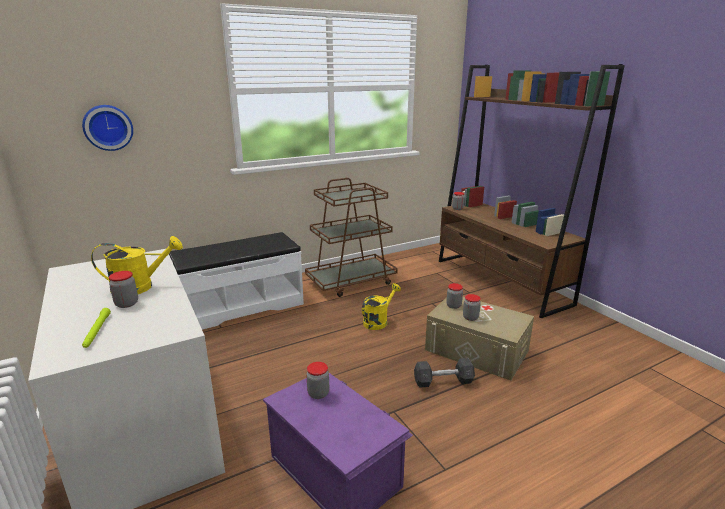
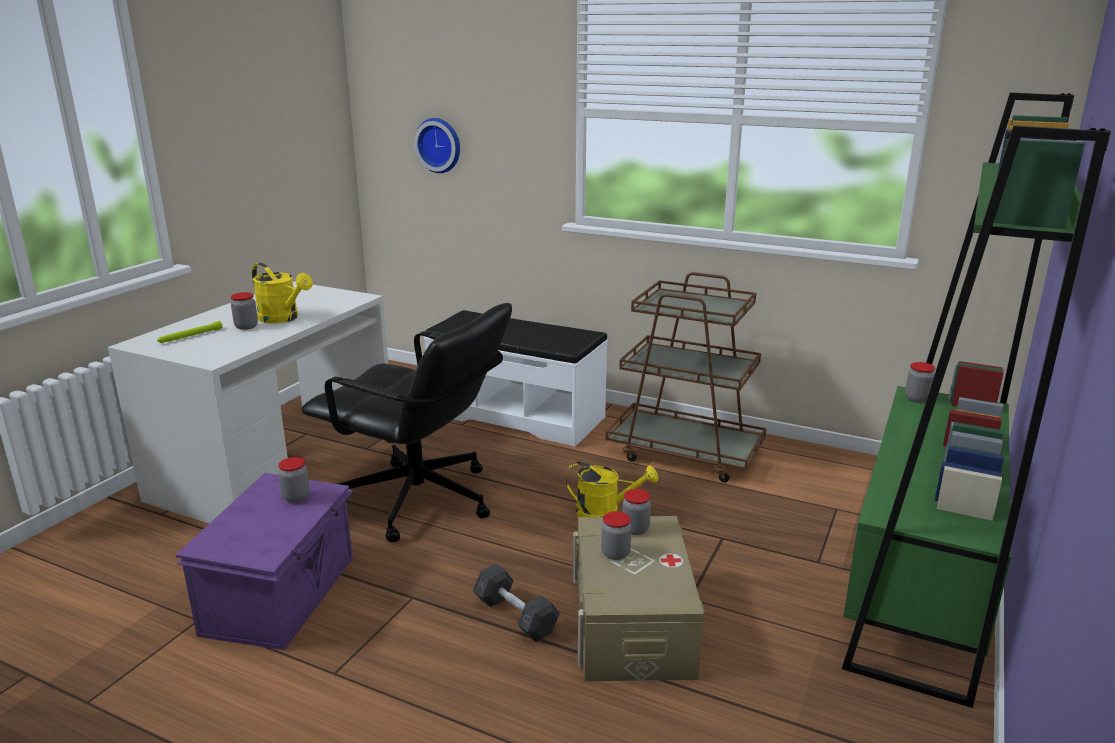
camera: 55 degrees right, 0 degrees up
brown bookcase [439,64,625,318] -> green bookcase [842,92,1111,708]
none -> black office chair [302,303,512,542]

